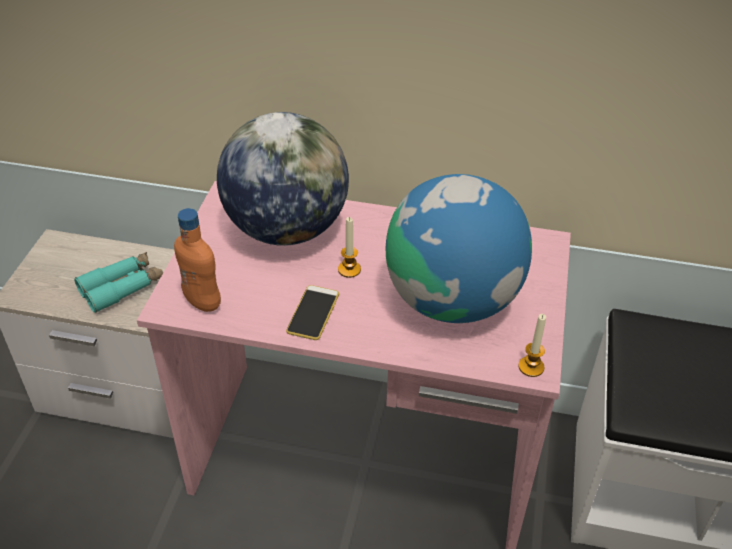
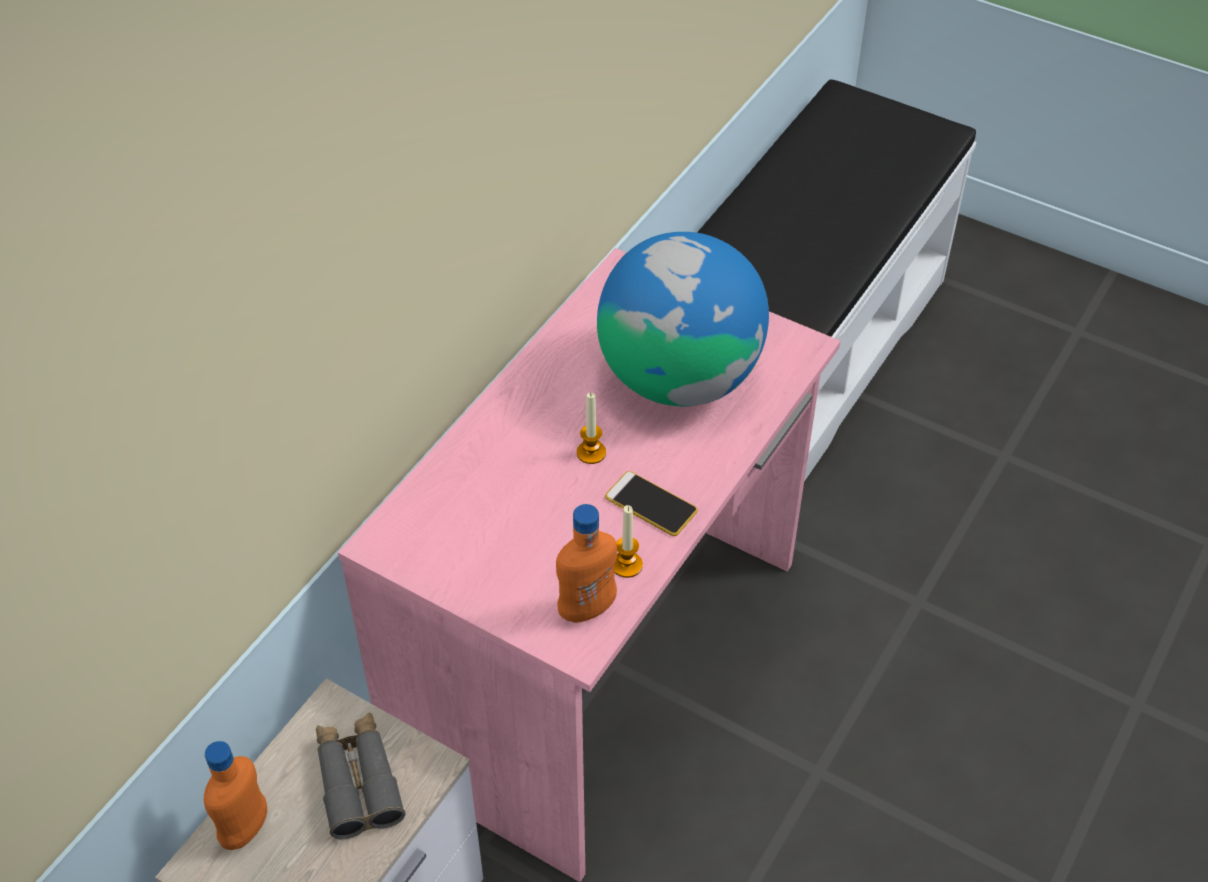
camera: 70 degrees left, 5 degrees up
turquoise binoculars [74,252,163,313] -> grey binoculars [316,712,406,839]
globe [217,112,349,246] -> none
candle [518,314,546,377] -> candle moved to [614,505,643,578]
none -> orange bottle [204,741,267,850]

